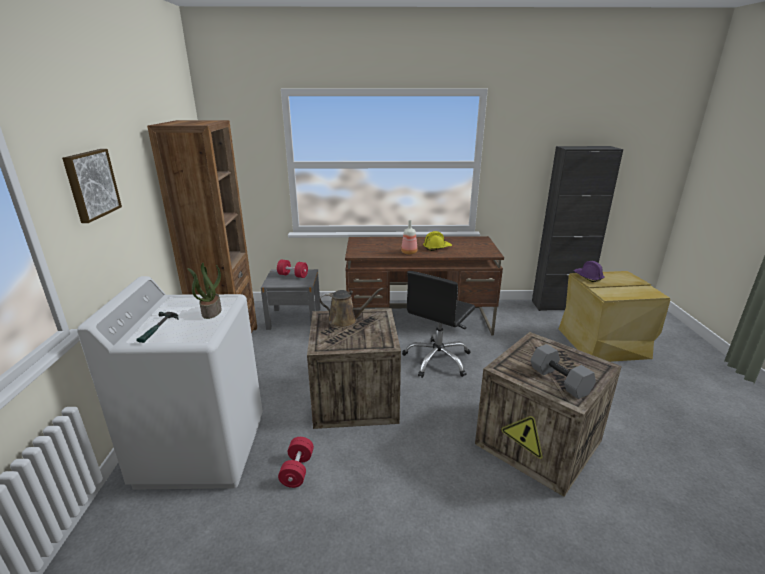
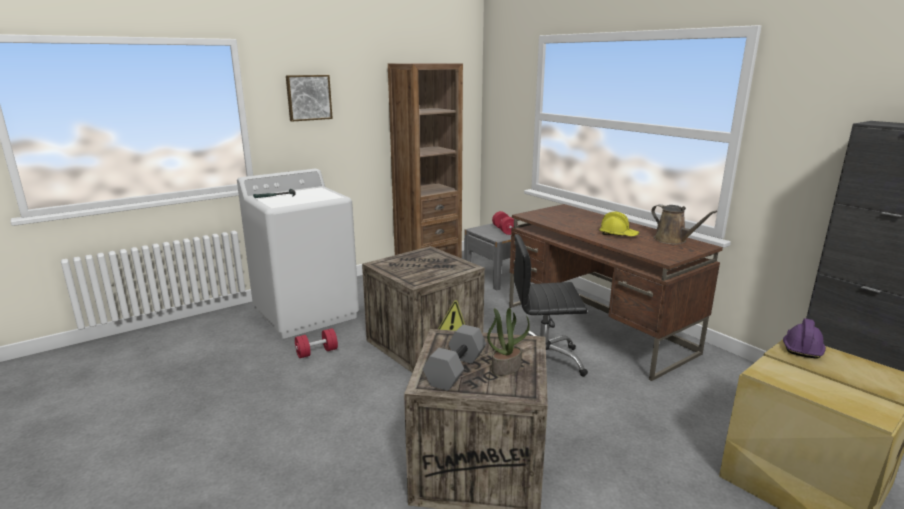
camera: 55 degrees right, 5 degrees down
potted plant [188,263,222,319] -> potted plant moved to [487,308,530,376]
brown watering can [320,288,383,328] -> brown watering can moved to [651,204,717,245]
bottle [401,220,418,254] -> none

